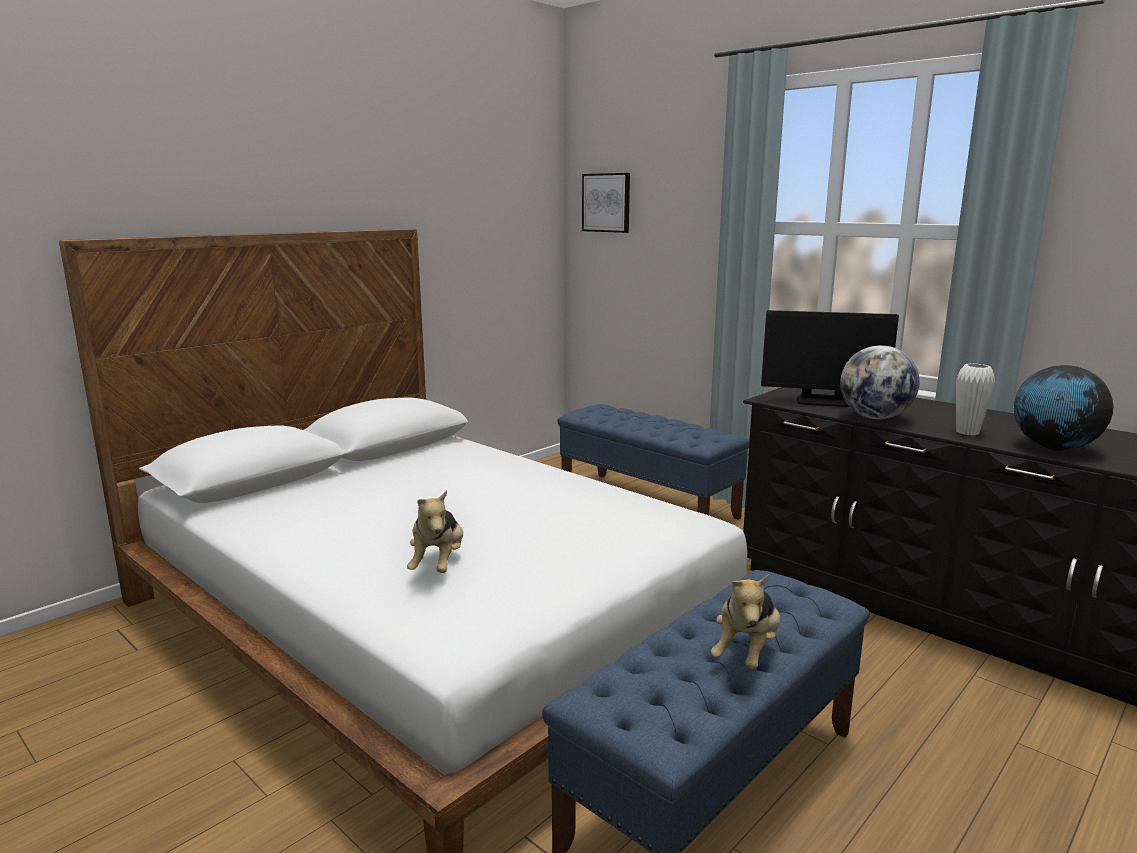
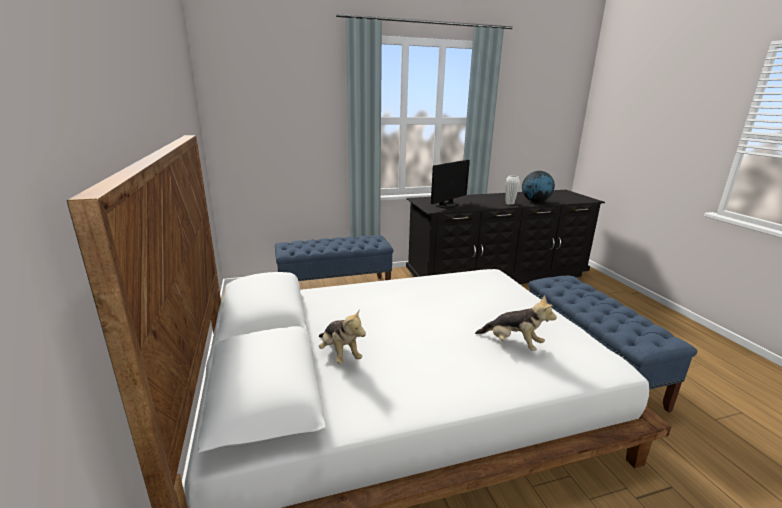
camera: 60 degrees left, 5 degrees up
picture [582,173,630,233] -> none
plush toy [711,574,780,669] -> plush toy moved to [319,309,366,364]
globe [840,345,920,419] -> none

